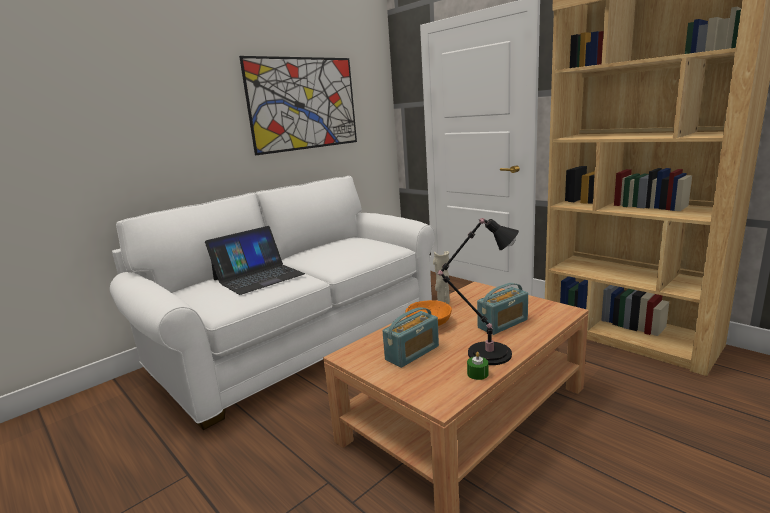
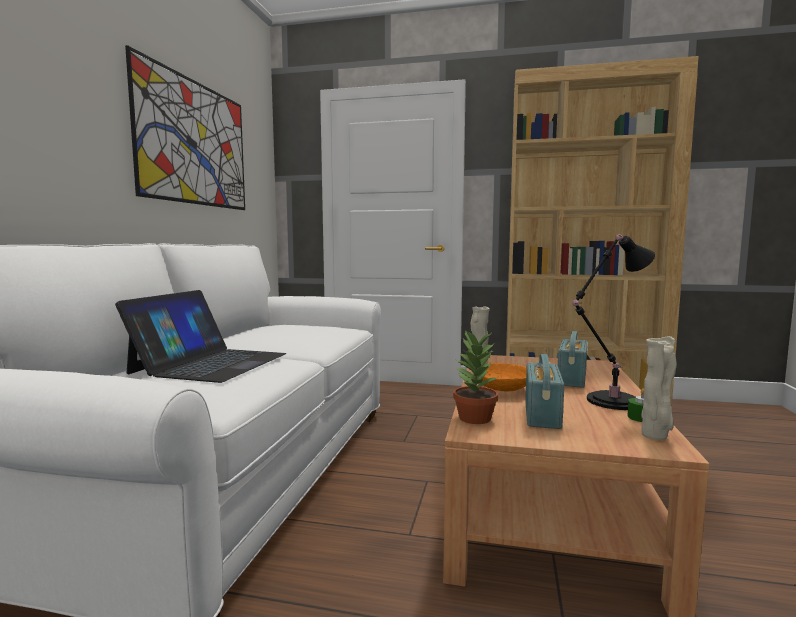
camera: 35 degrees left, 10 degrees down
none -> potted plant [453,330,498,424]
none -> beige vase [641,336,677,440]

